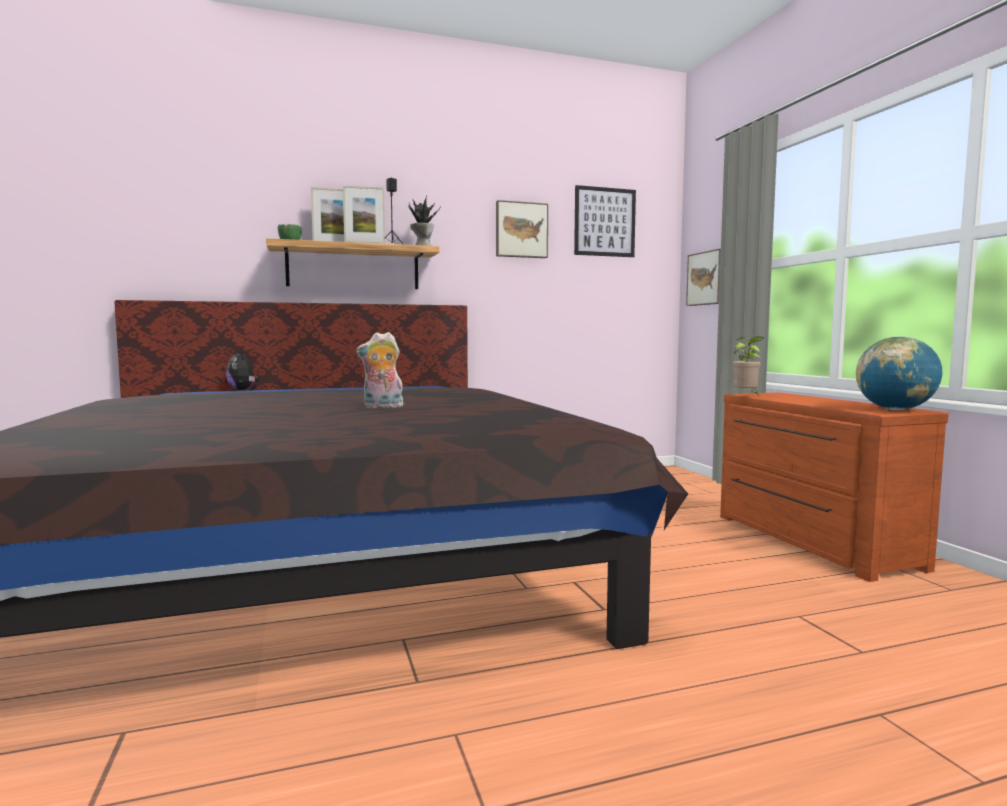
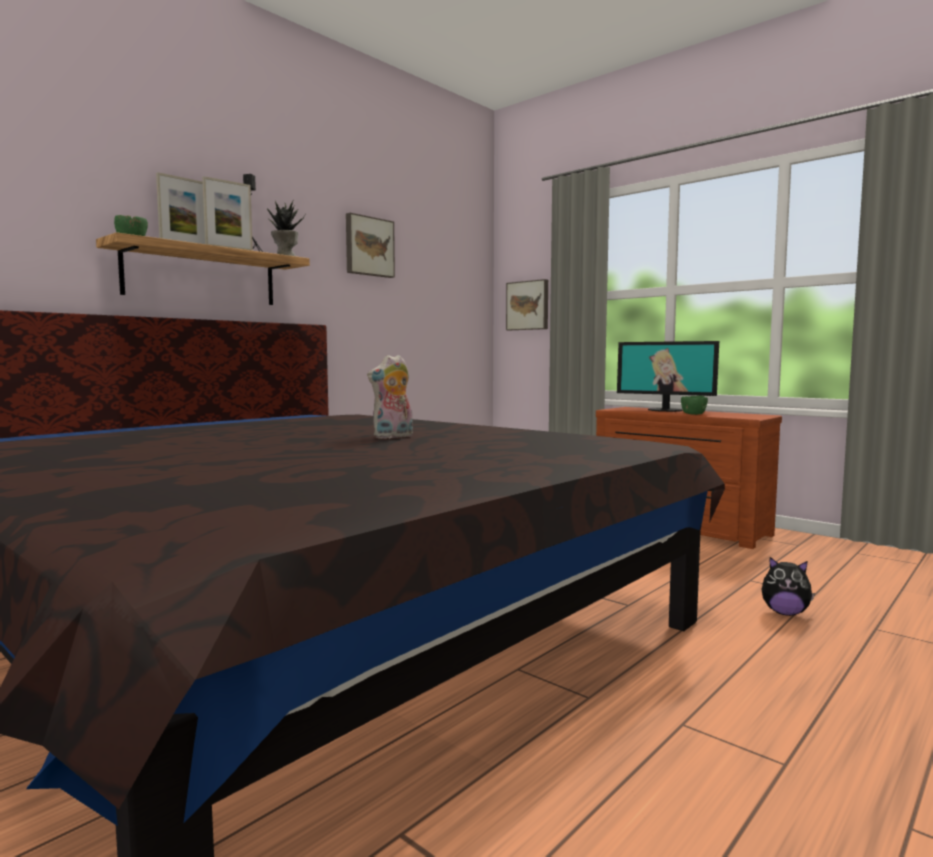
camera: 30 degrees left, 0 degrees up
plush toy [226,351,260,390] -> plush toy moved to [761,557,815,616]
picture [574,185,636,257] -> none
potted plant [733,336,763,394] -> none
globe [856,336,942,410] -> none
none -> monitor [617,341,719,412]
none -> green bowl [681,396,708,415]

